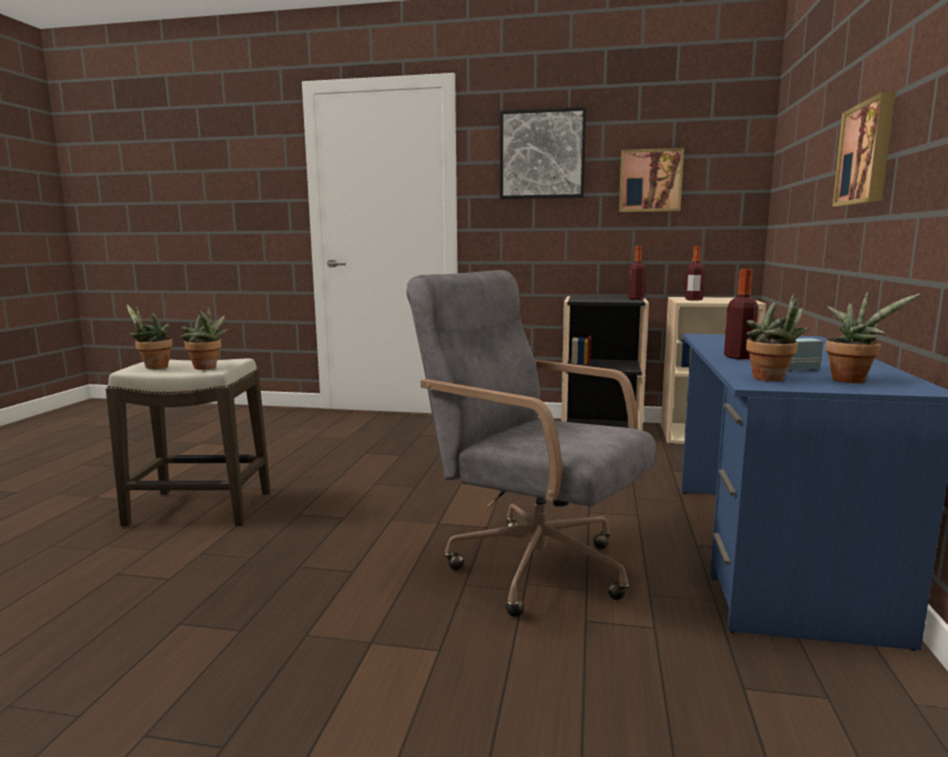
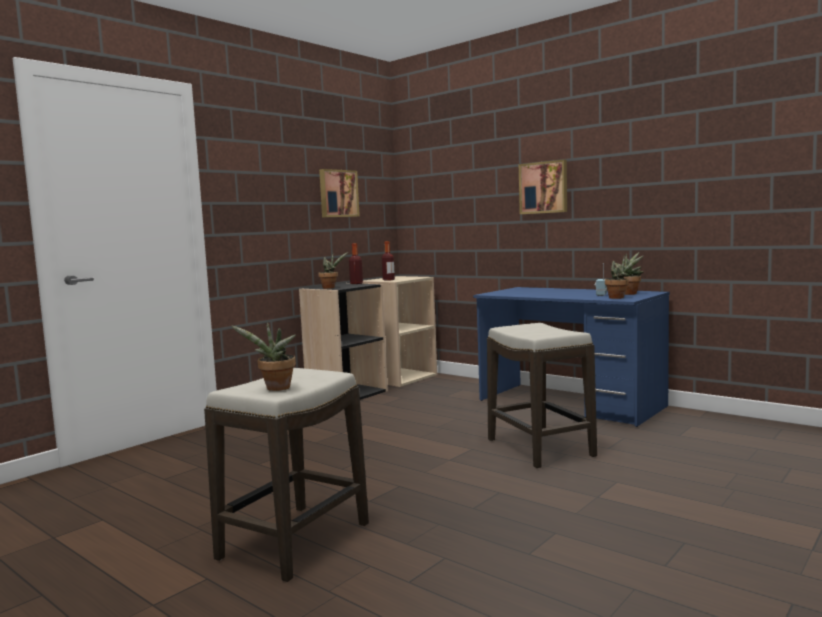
camera: 60 degrees left, 5 degrees down
potted plant [180,306,228,370] -> potted plant moved to [318,252,348,289]
grey office chair [406,270,656,617] -> stool [487,323,597,468]
picture [500,107,586,199] -> none
bottle [724,269,758,359] -> none

